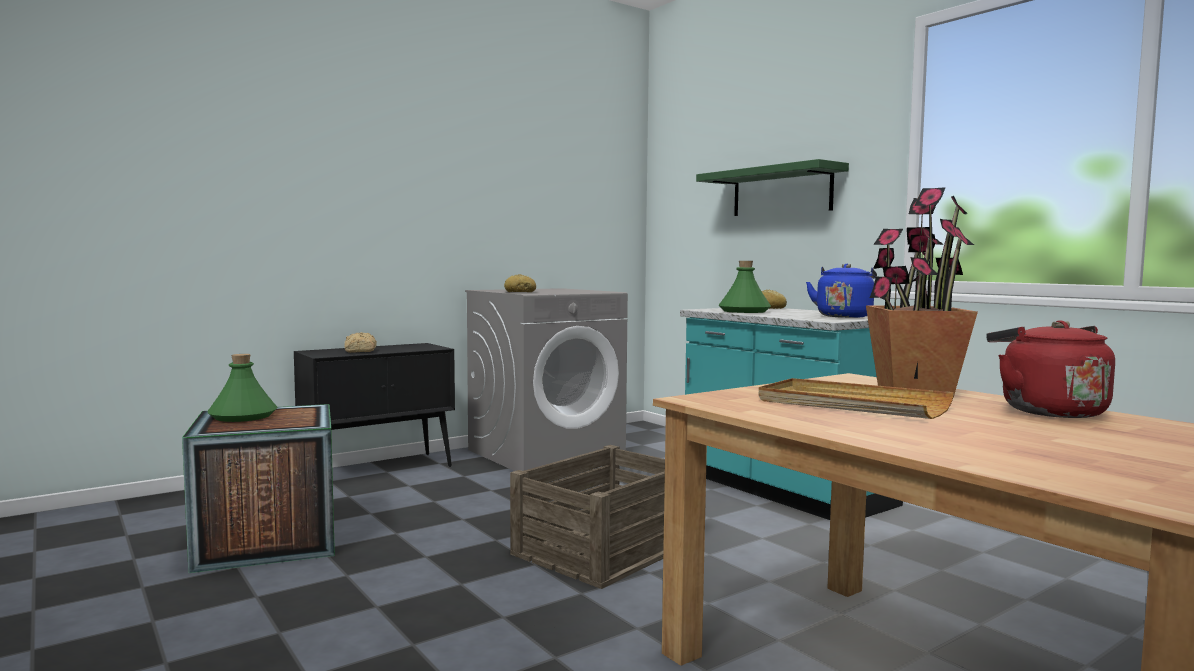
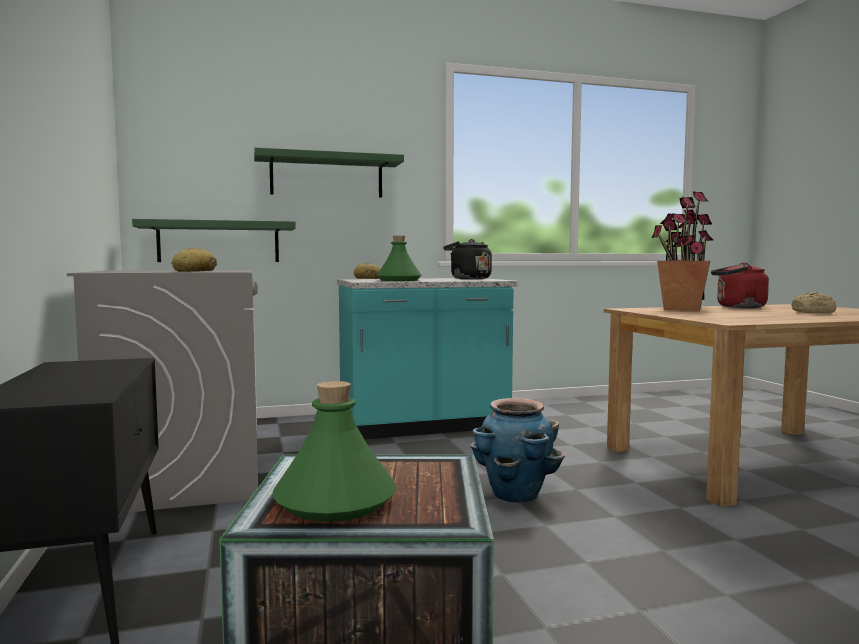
camera: 70 degrees left, 0 degrees up
bread [344,332,377,353] -> bread moved to [791,292,837,313]
crate [510,445,665,589] -> planter [470,398,565,503]
beige tray [758,378,954,419] -> none
blue kettle [806,264,877,318] -> black kettle [443,239,492,279]
none -> green shelf [132,219,296,262]

